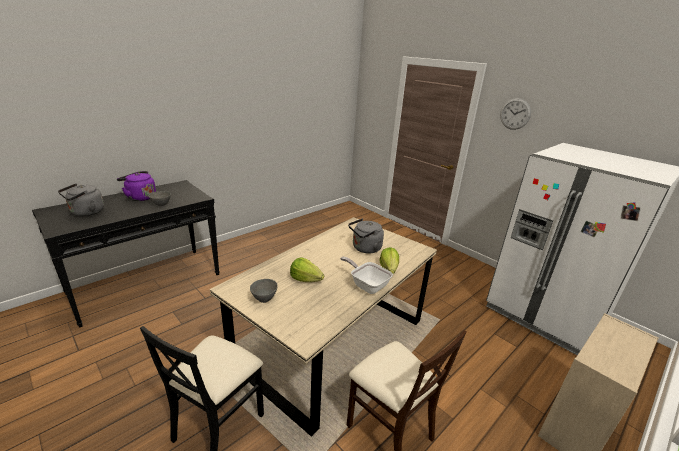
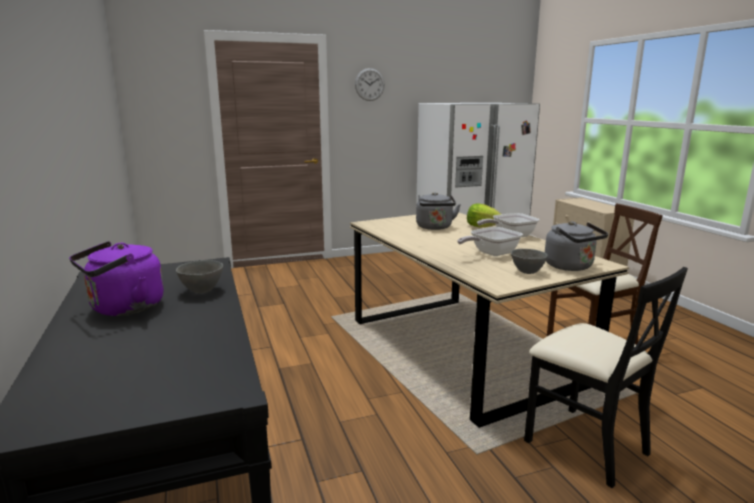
camera: 65 degrees left, 10 degrees down
grey kettle [58,183,104,216] -> grey kettle moved to [545,221,608,271]
lettuce [290,258,324,282] -> frying pan [457,227,523,256]

